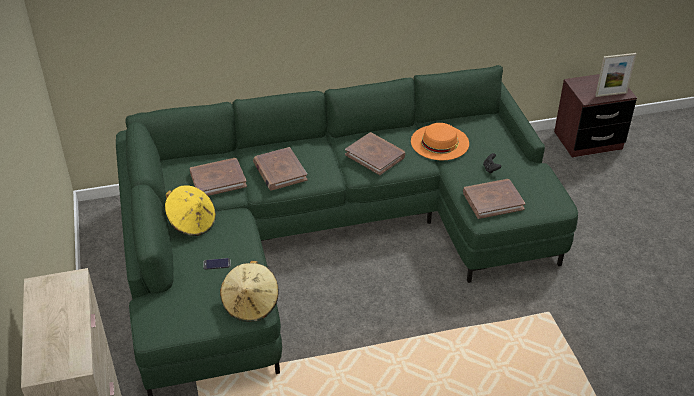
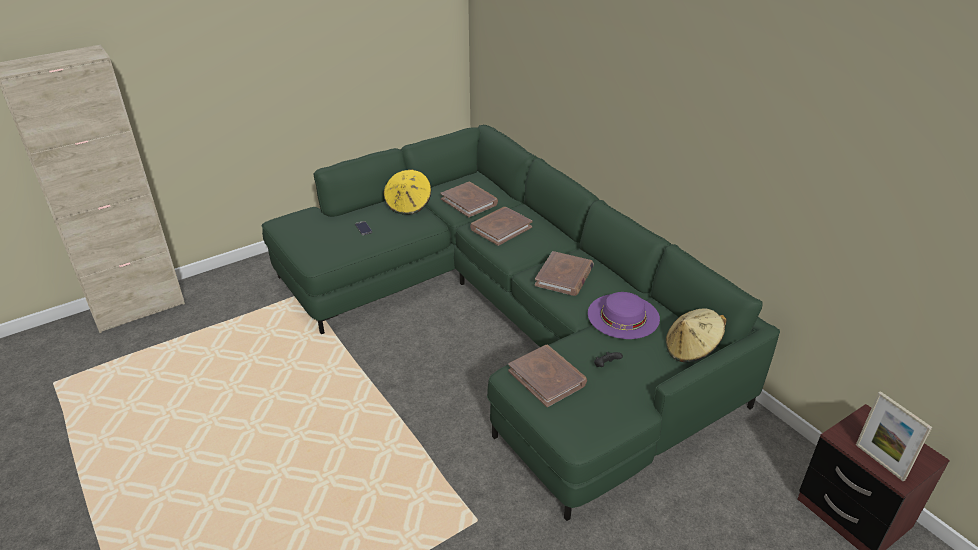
camera: 70 degrees right, 5 degrees down
beige hat [220,261,279,322] -> beige hat moved to [666,309,727,362]
orange hat [411,123,469,160] -> purple hat [588,292,660,339]

